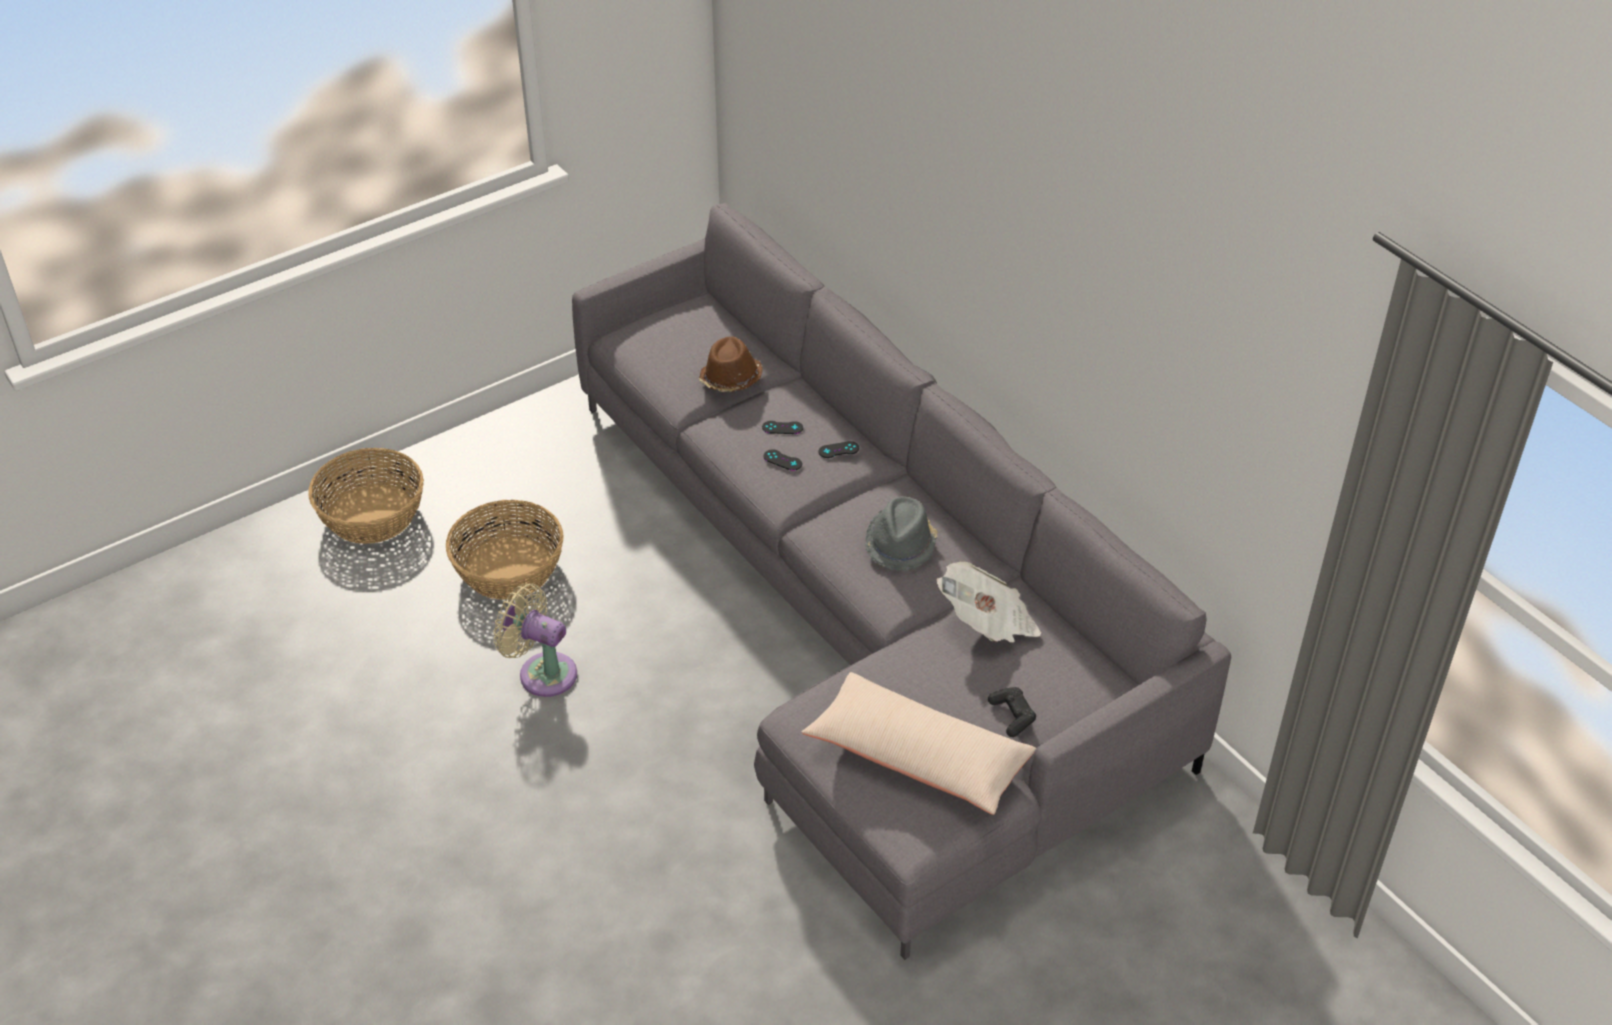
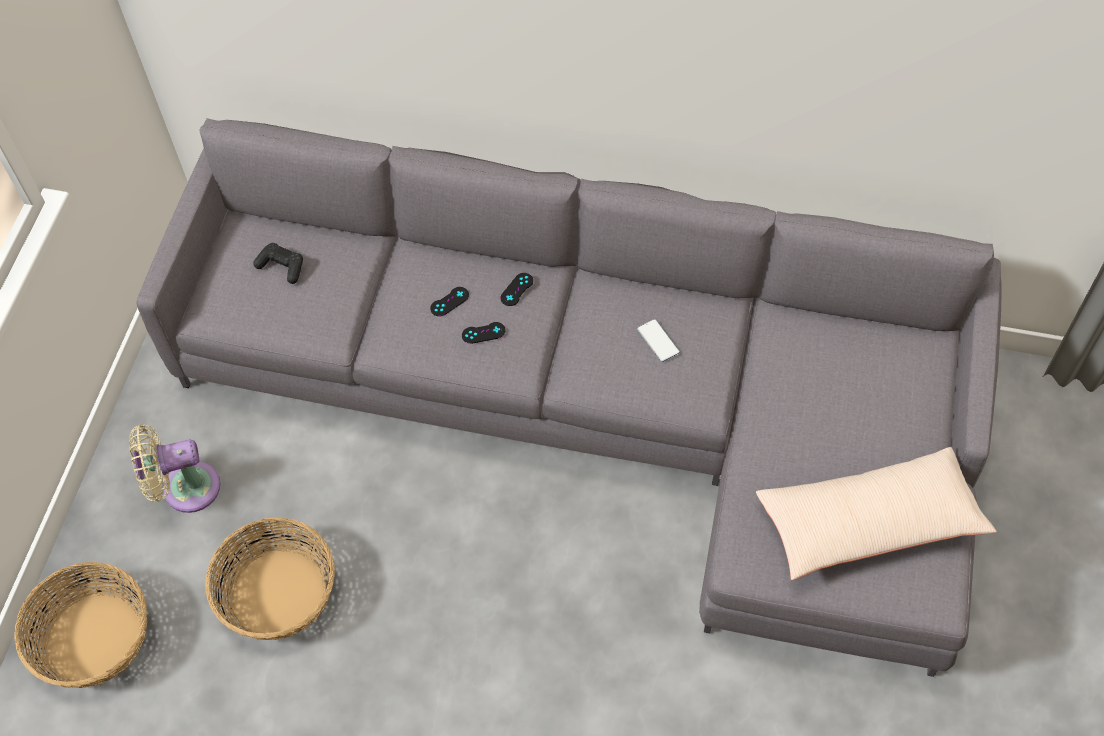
camera: 40 degrees left, 15 degrees up
beige fan [493,583,577,697] -> beige fan moved to [129,424,221,513]
brown hat [698,336,763,392] -> none
grey hat [865,496,938,571] -> phone [637,319,680,362]
newspaper [937,561,1041,643] -> none
black game controller [988,687,1036,737] -> black game controller moved to [253,243,303,284]

